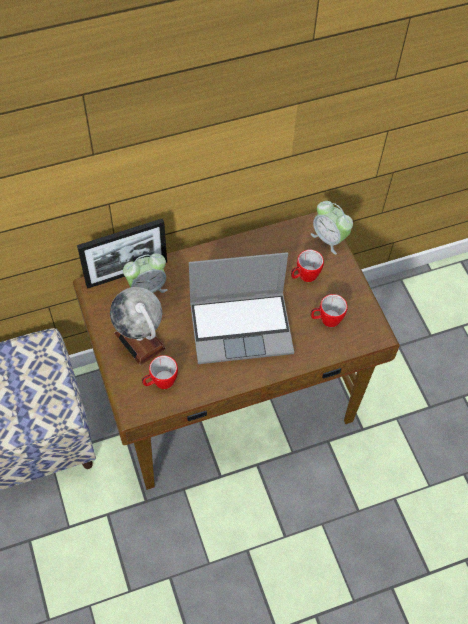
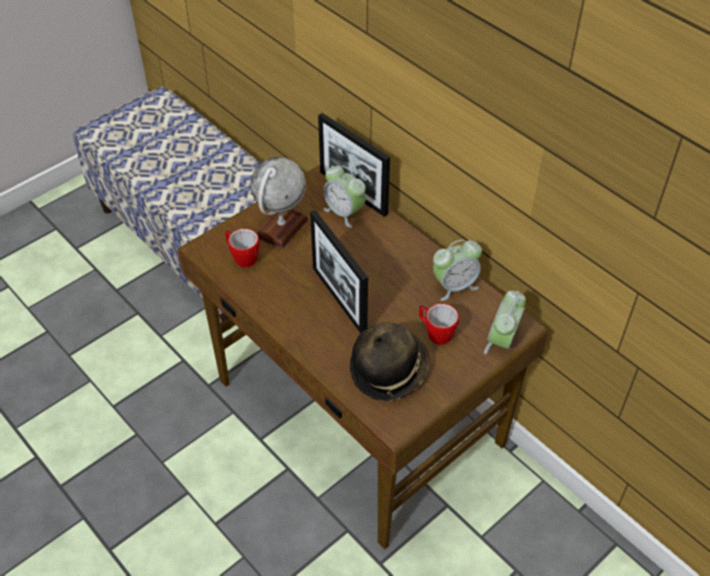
camera: 70 degrees right, 10 degrees down
laptop [189,252,294,364] -> picture frame [310,210,368,333]
mug [311,294,348,327] -> hat [350,322,430,402]
none -> alarm clock [433,240,482,301]

